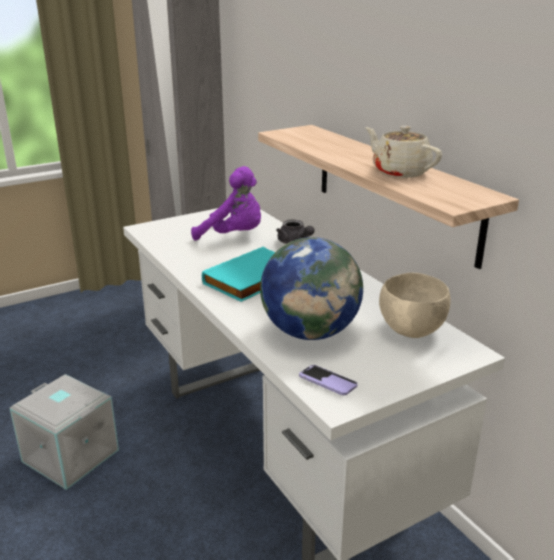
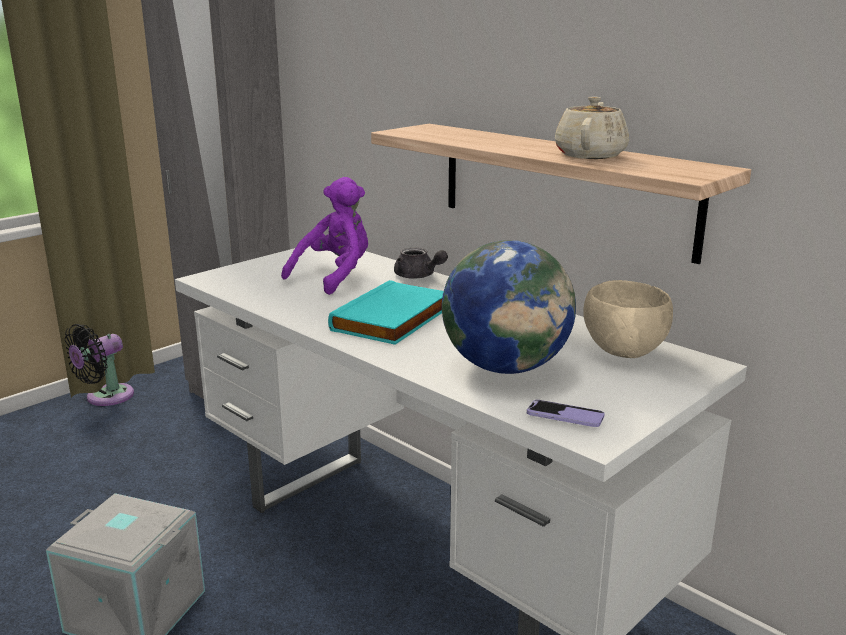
camera: 15 degrees left, 5 degrees down
purple plush toy [191,166,261,241] -> purple plush toy turned 60 degrees counterclockwise [281,177,368,295]
beige teapot [365,126,442,178] -> beige teapot turned 75 degrees clockwise [555,96,629,159]
none -> black fan [65,324,134,406]

